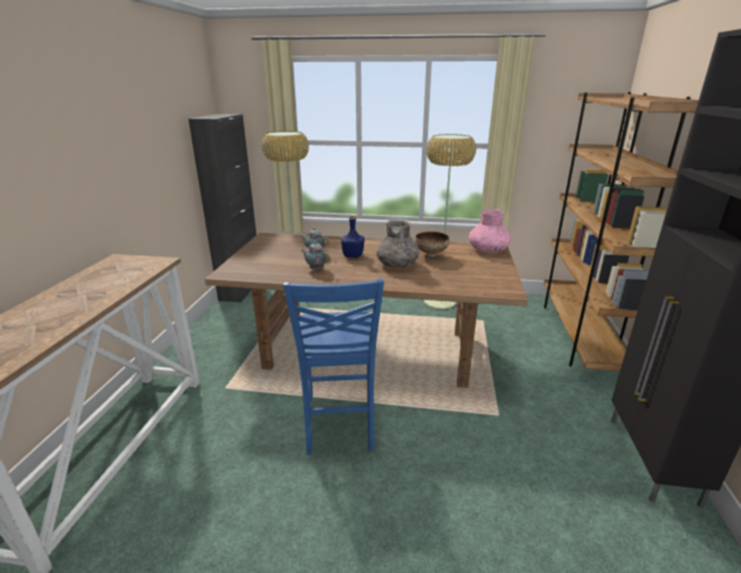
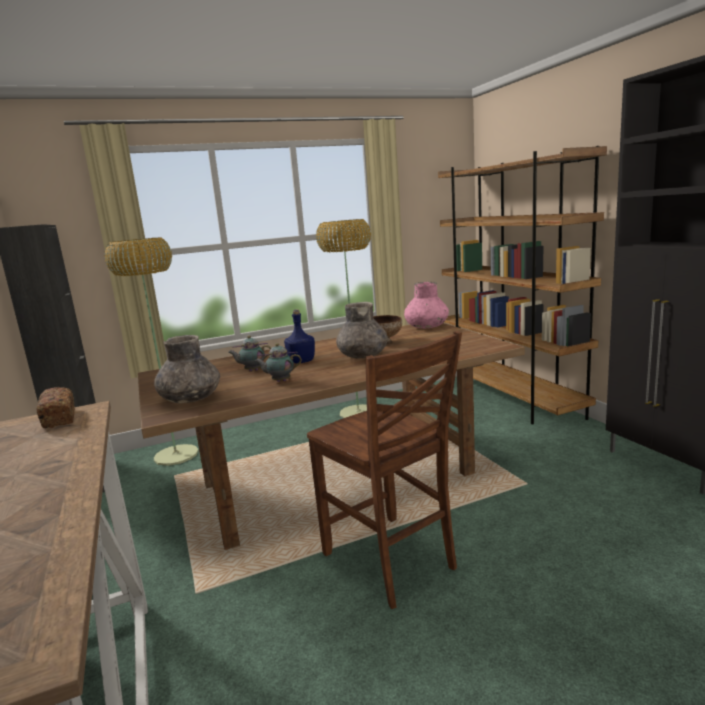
camera: 30 degrees left, 10 degrees down
blue chair [283,279,384,455] -> brown chair [307,331,462,609]
none -> bread [36,387,75,428]
none -> grey vase [154,335,220,403]

